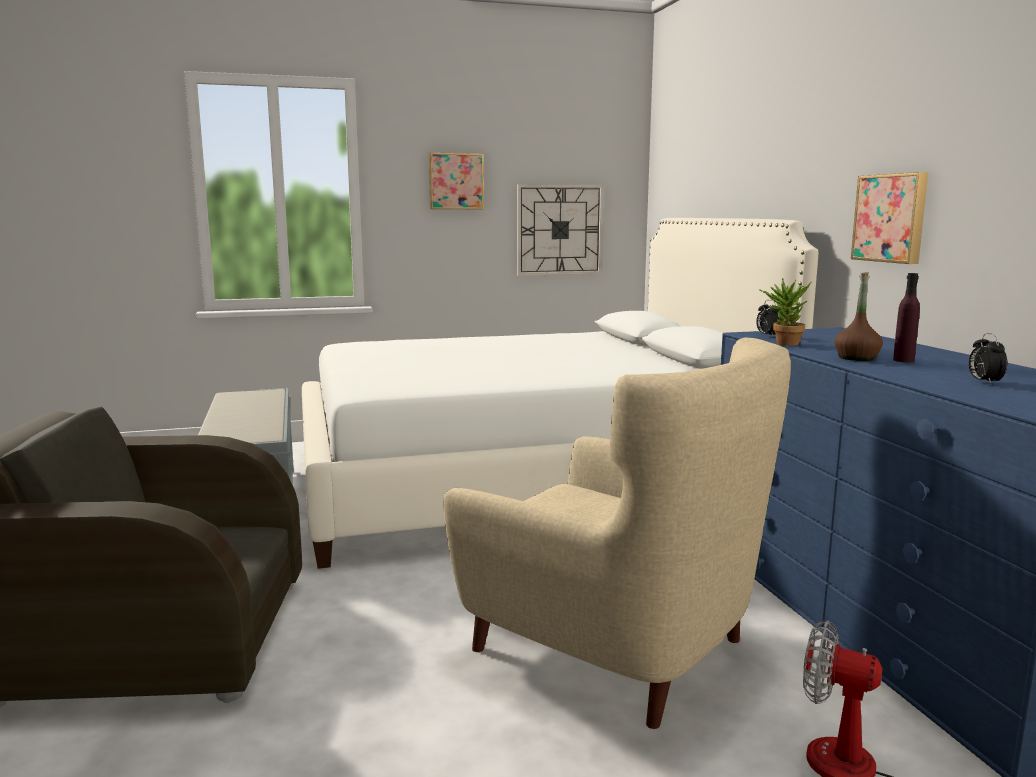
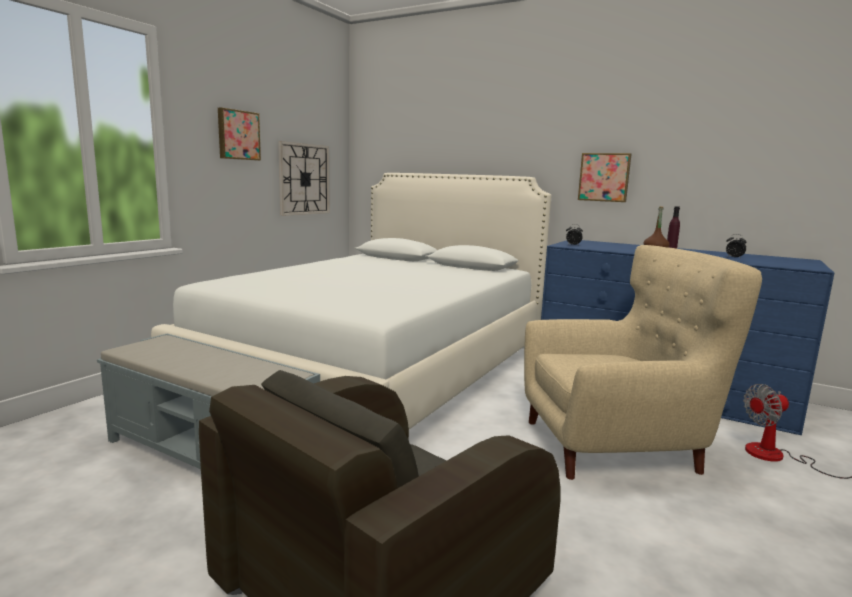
camera: 45 degrees left, 0 degrees up
potted plant [759,278,811,346] -> none

